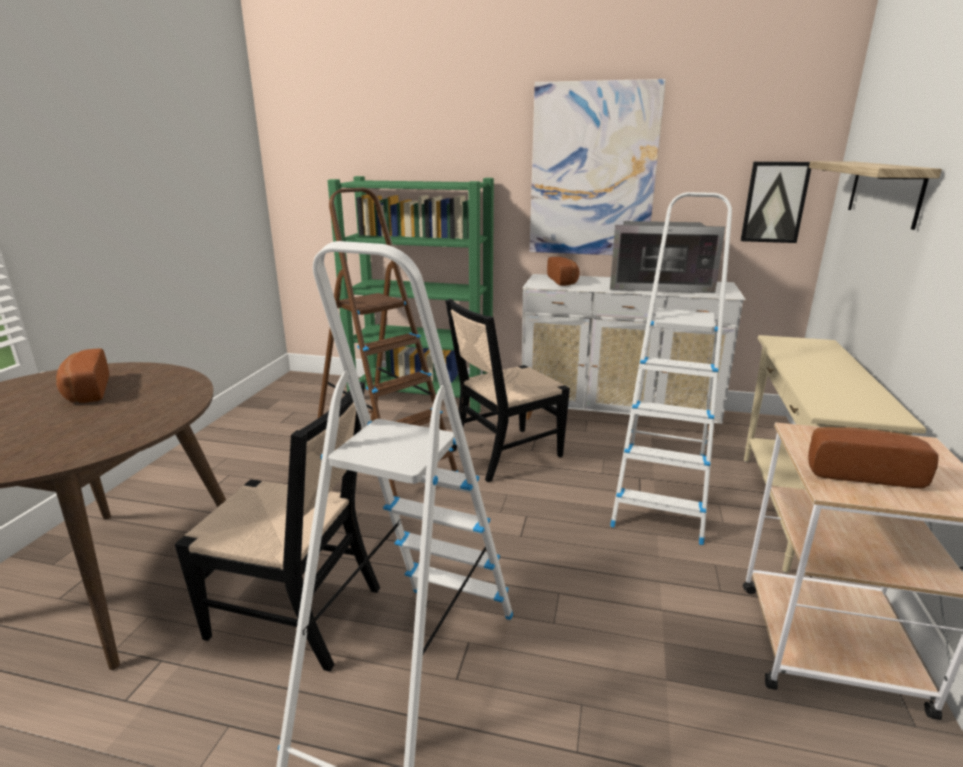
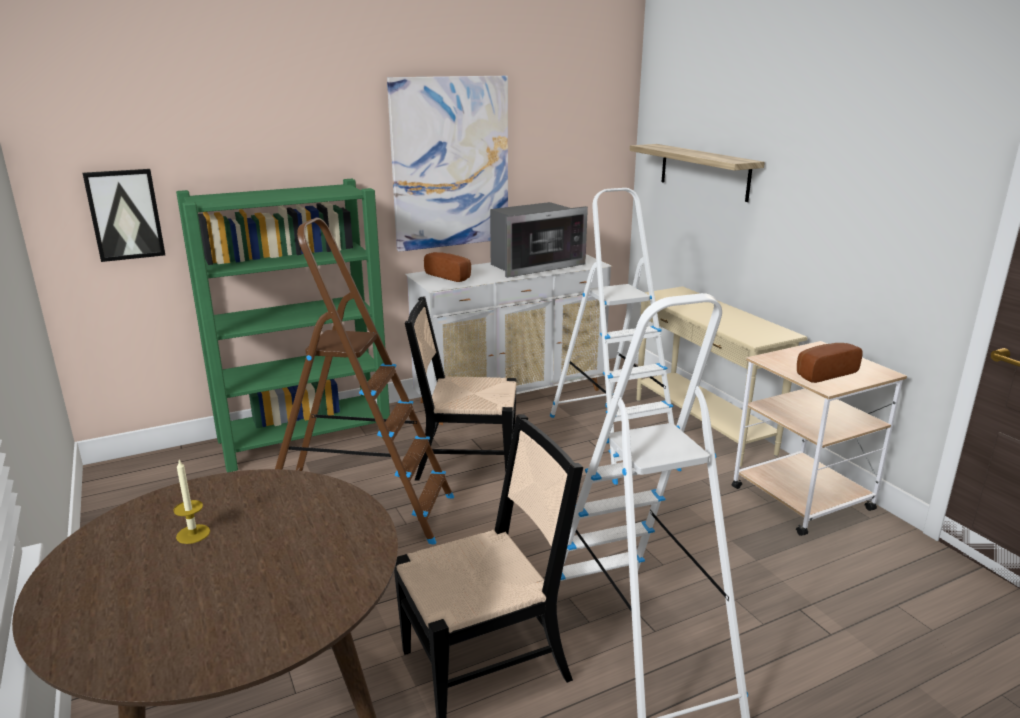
camera: 40 degrees left, 0 degrees up
bread [56,349,109,403] -> candle [173,460,210,544]
chair [445,299,570,482] -> chair turned 75 degrees clockwise [405,296,517,480]
picture [740,162,811,243] -> picture moved to [82,169,165,262]

